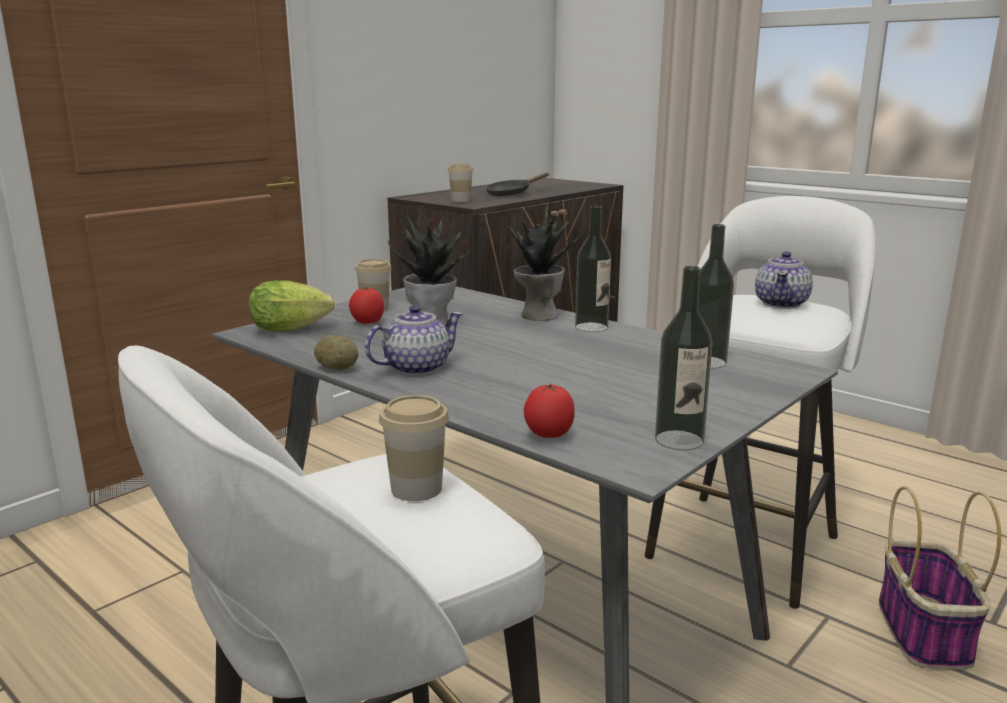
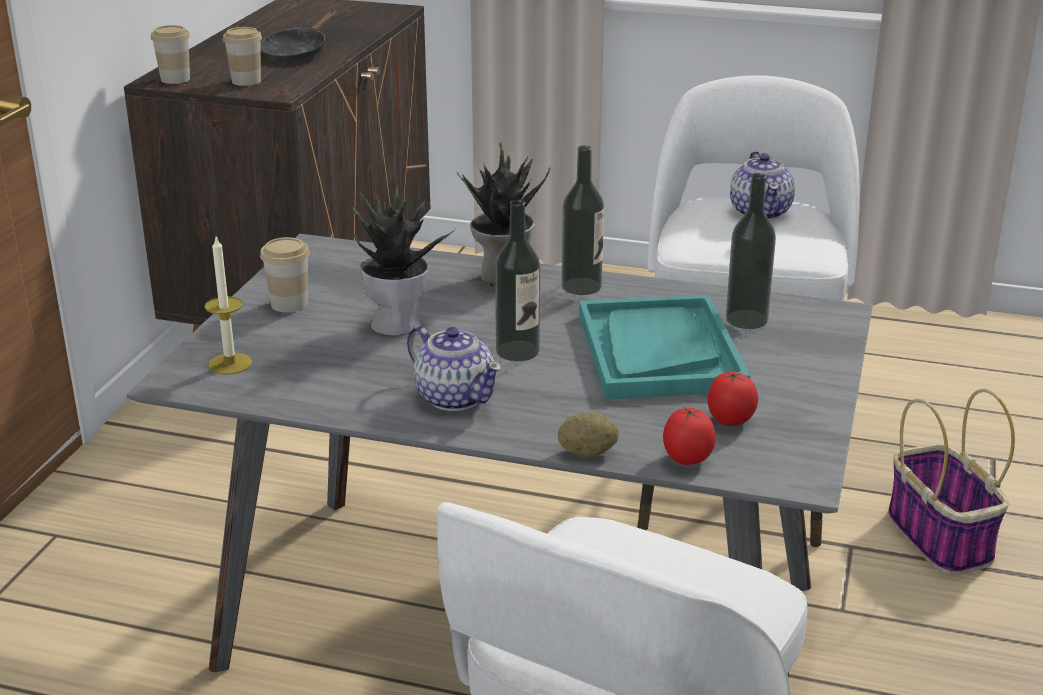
camera: 25 degrees left, 10 degrees up
lettuce [249,280,335,331] -> candle [205,237,252,375]
potato [314,335,358,370] -> potato moved to [558,412,619,457]
tomato [349,287,384,324] -> tomato moved to [708,371,758,426]
teapot [365,305,463,375] -> teapot turned 105 degrees clockwise [407,325,502,411]
cup [379,395,449,501] -> cup moved to [151,25,190,84]
bottle [655,266,713,450] -> bottle moved to [495,200,540,361]
none -> turquoise tray [579,295,750,400]

